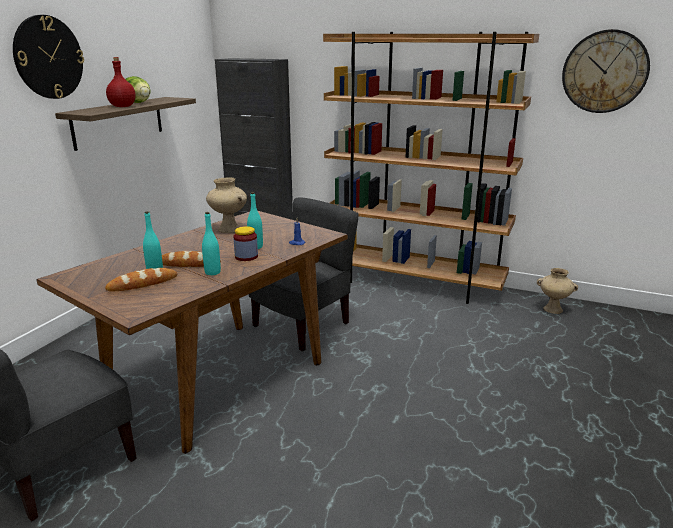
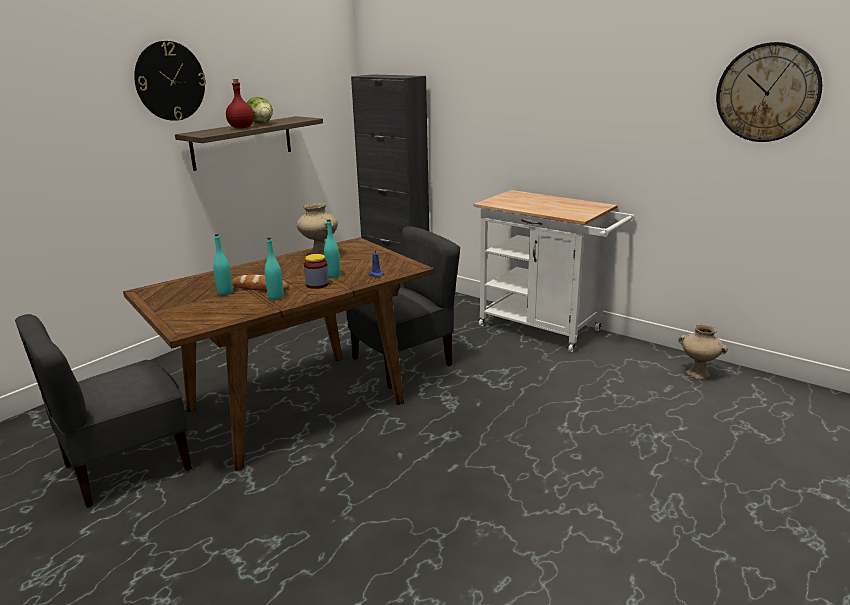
camera: 15 degrees right, 0 degrees up
bread [105,268,177,291] -> none
brown bookcase [323,32,539,304] -> white cart [473,190,635,352]

